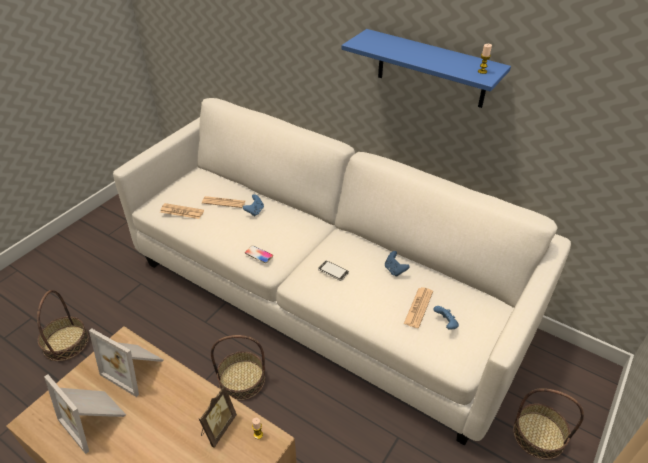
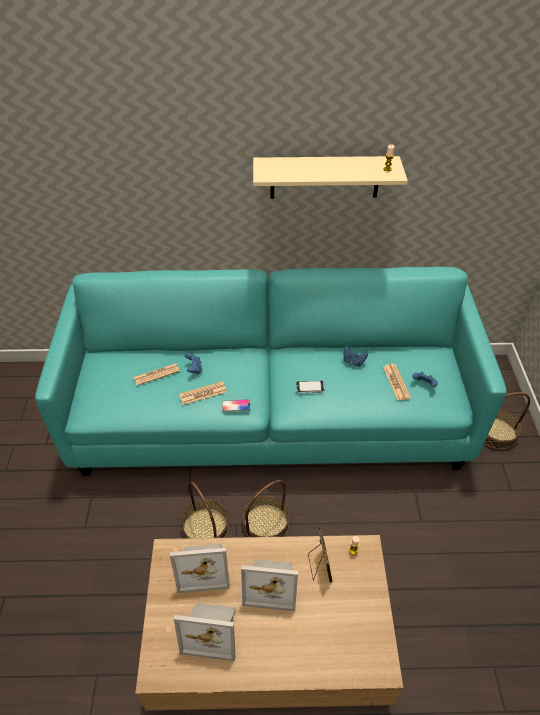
camera: 35 degrees left, 5 degrees up
basket [37,290,89,361] -> basket moved to [181,481,228,538]
white sofa [113,98,571,446] -> turquoise sofa [35,267,507,476]
newspaper [160,203,204,219] -> newspaper moved to [179,381,227,405]
blue shelf [341,29,511,108] -> beige shelf [253,156,408,199]
none -> picture frame [241,560,298,611]

